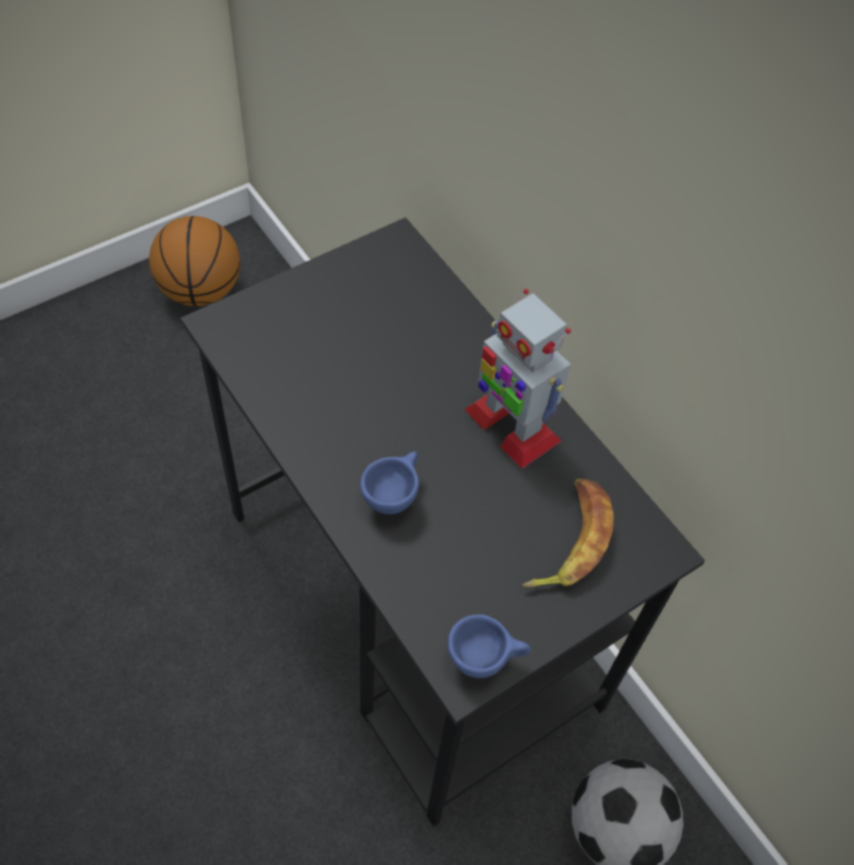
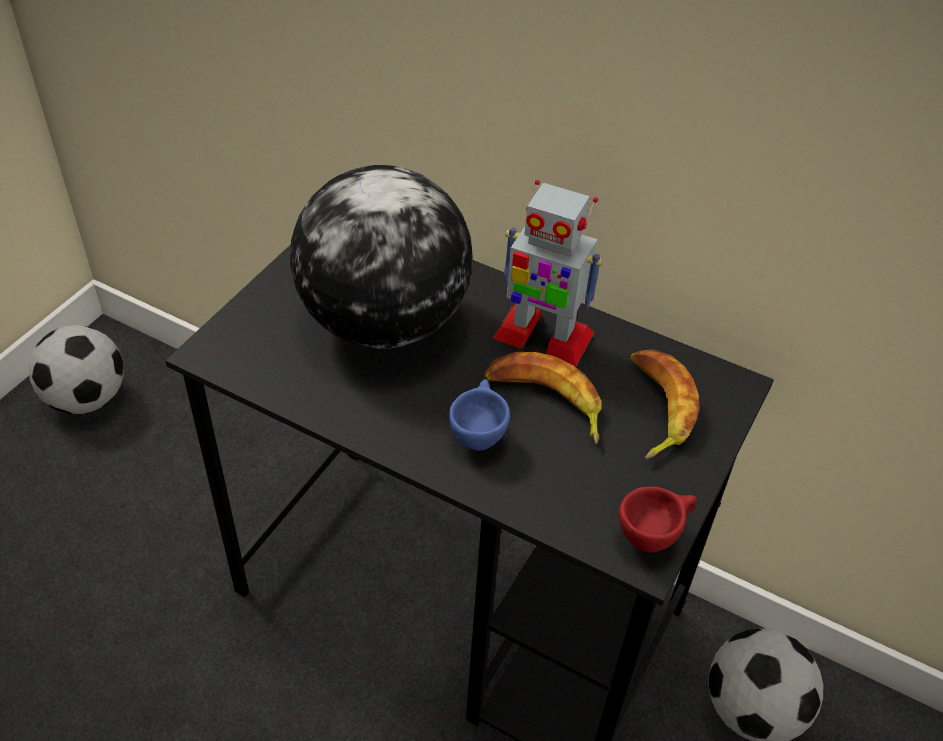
camera: 25 degrees left, 10 degrees down
basketball [149,216,240,306] -> football [29,325,124,414]
blue cup [447,614,531,678] -> red cup [619,487,697,553]
none -> globe [290,165,473,349]
none -> banana [484,352,602,444]

